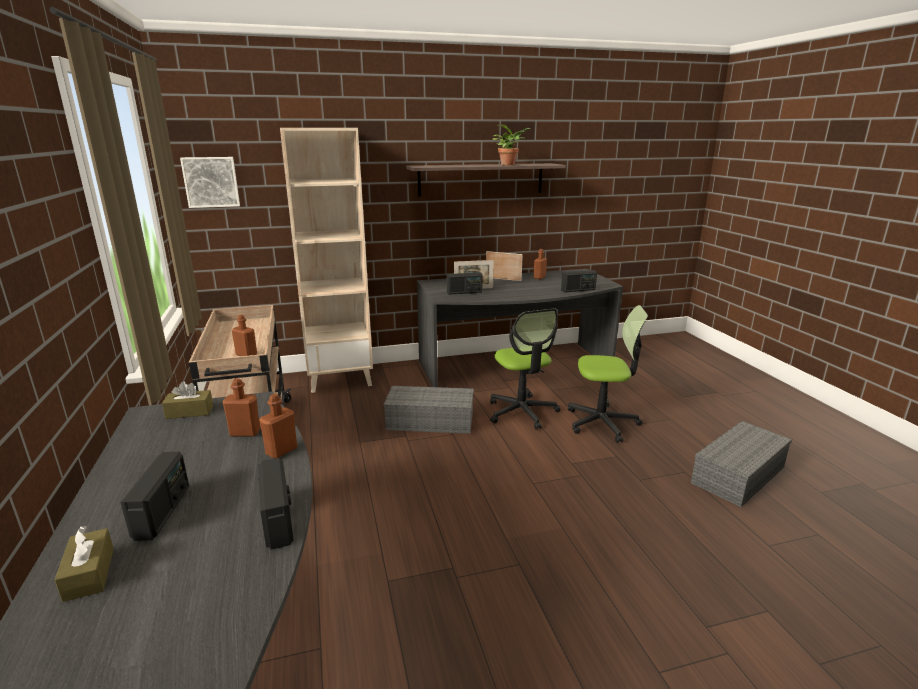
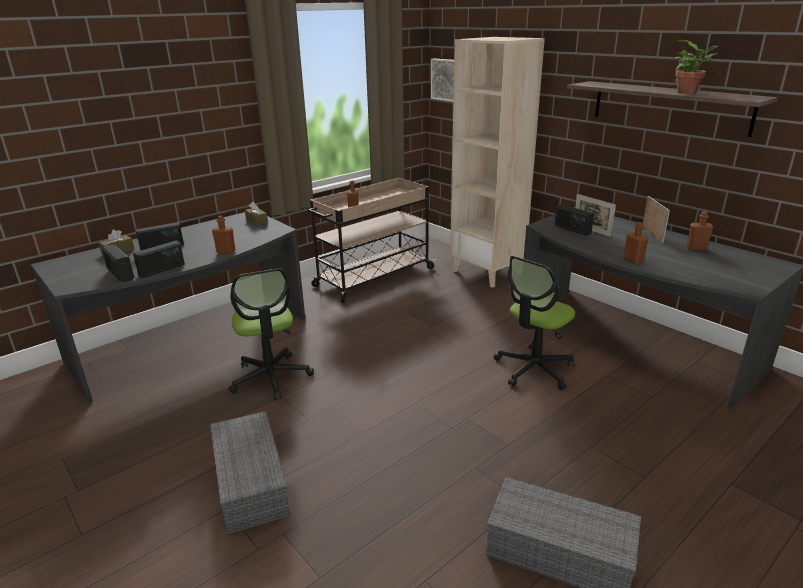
camera: 65 degrees right, 5 degrees up
brown bottle [223,378,261,436] -> brown bottle moved to [623,222,648,264]
grey storage box [384,386,474,434] -> grey storage box moved to [210,411,290,534]
radio [561,270,597,292] -> radio moved to [102,244,134,282]
office chair [568,305,648,443] -> office chair moved to [229,268,314,400]

